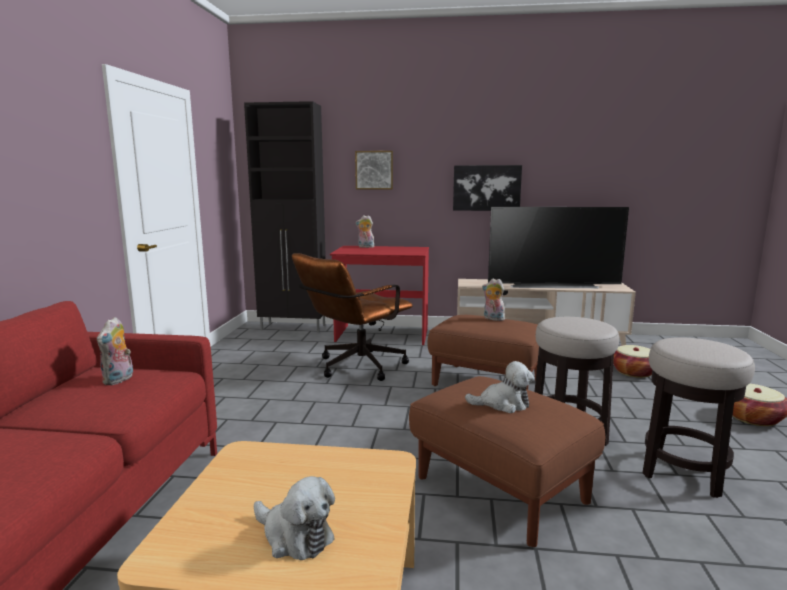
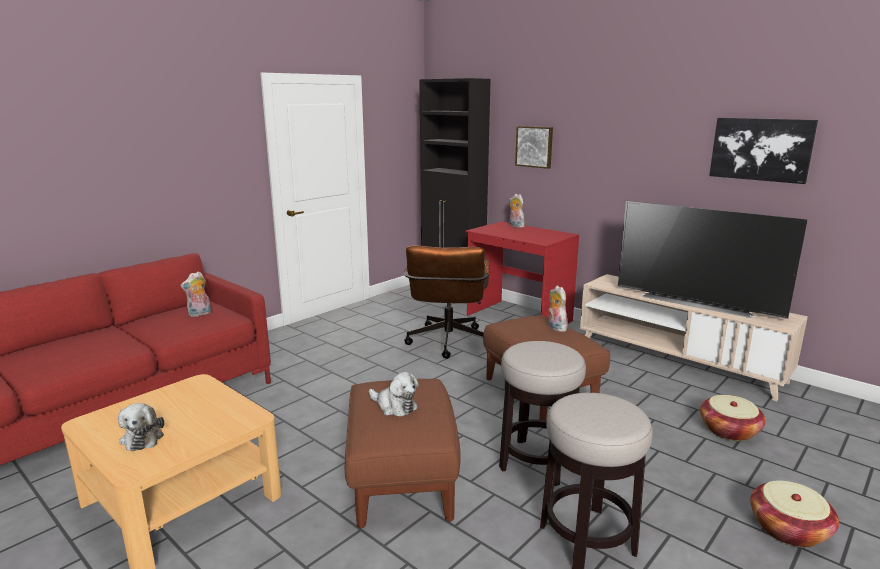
camera: 35 degrees right, 5 degrees up
brown office chair [292,253,413,381] -> brown office chair turned 75 degrees counterclockwise [404,245,489,359]
picture [453,165,522,211] -> picture moved to [709,118,818,184]

